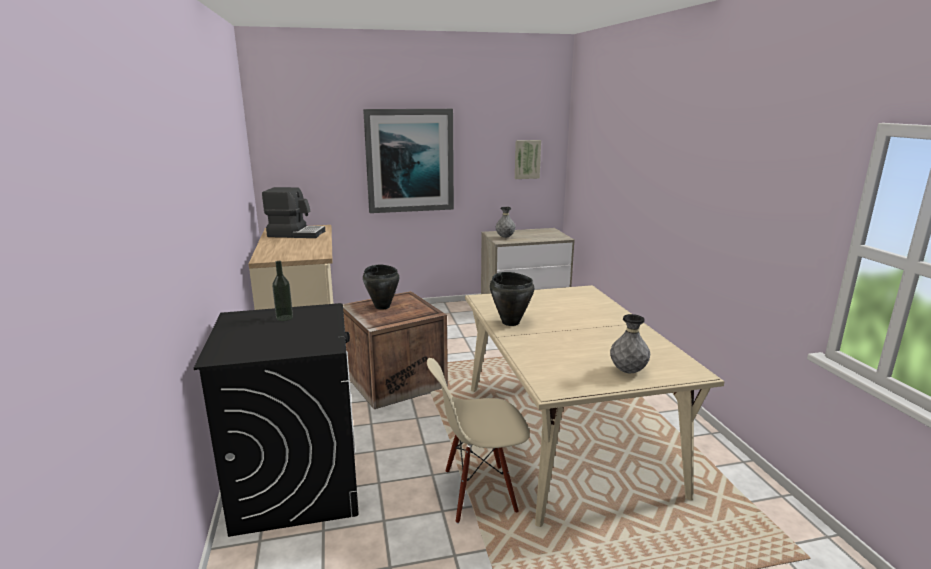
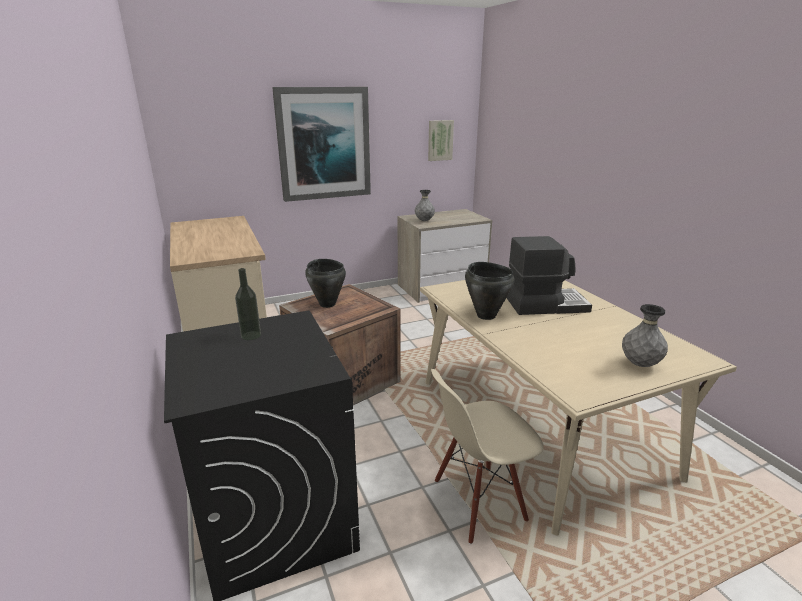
camera: 10 degrees left, 5 degrees up
coffee machine [262,187,325,238] -> coffee machine moved to [507,236,592,315]

